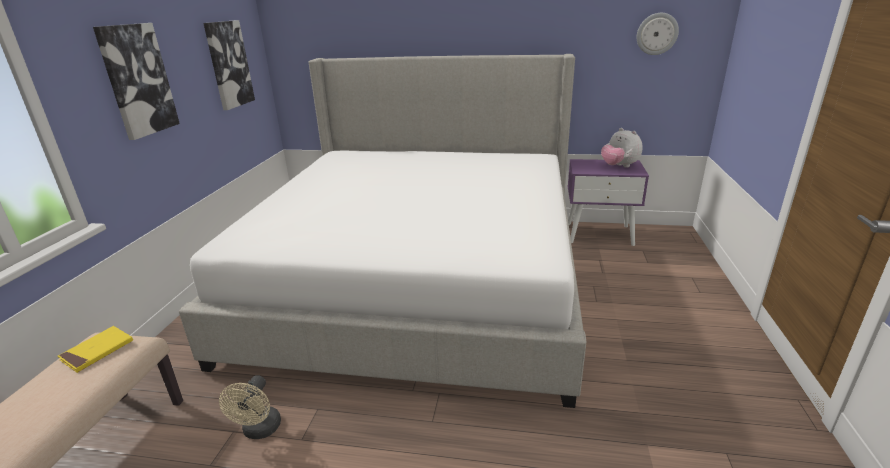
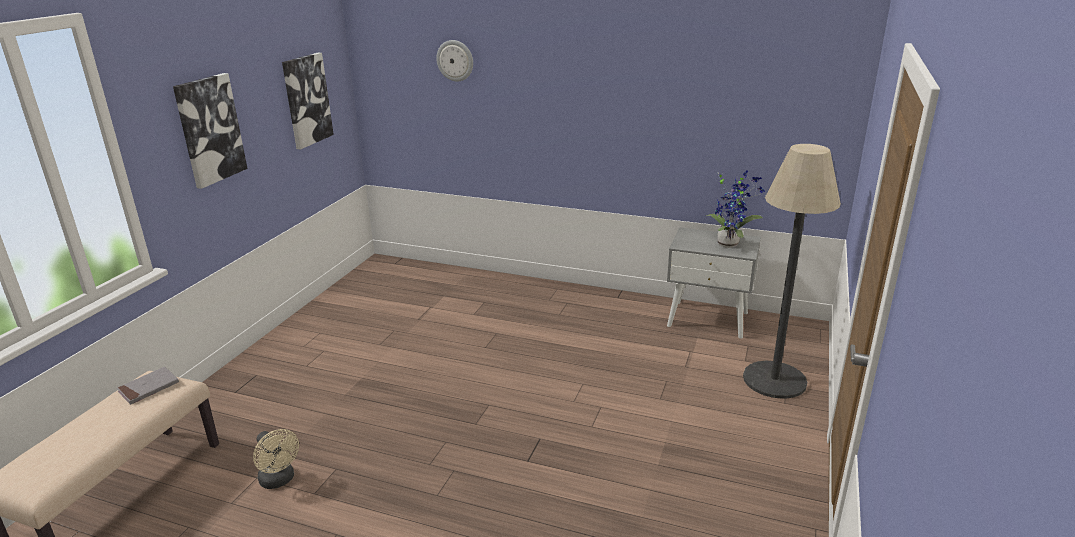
camera: 10 degrees right, 0 degrees up
yellow book [58,326,133,373] -> grey book [117,367,179,405]
bed [179,54,586,408] -> none
beige fan [219,375,281,439] -> beige fan turned 60 degrees counterclockwise [253,429,299,489]
purple nightstand [568,159,649,246] -> grey nightstand [667,227,761,339]
plush toy [601,128,643,168] -> potted plant [706,170,765,248]
wall clock [637,13,679,55] -> wall clock moved to [436,40,473,81]
none -> floor lamp [743,144,841,399]

